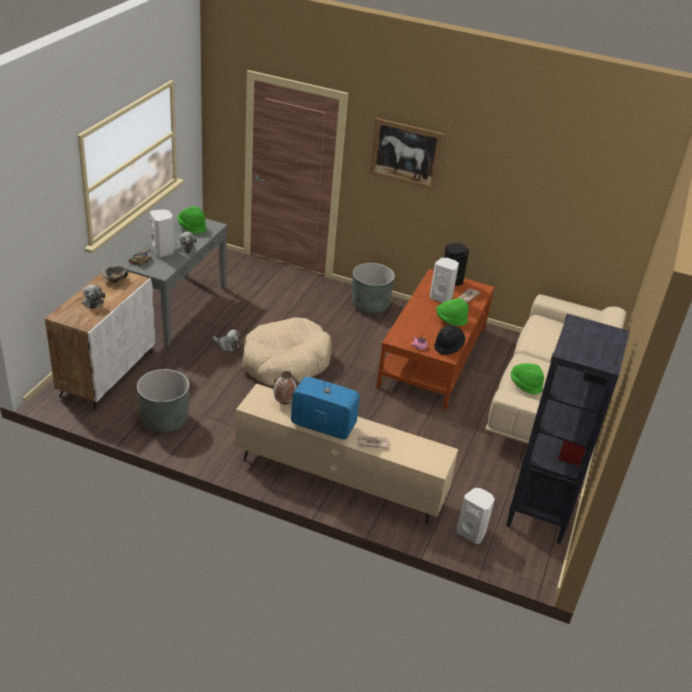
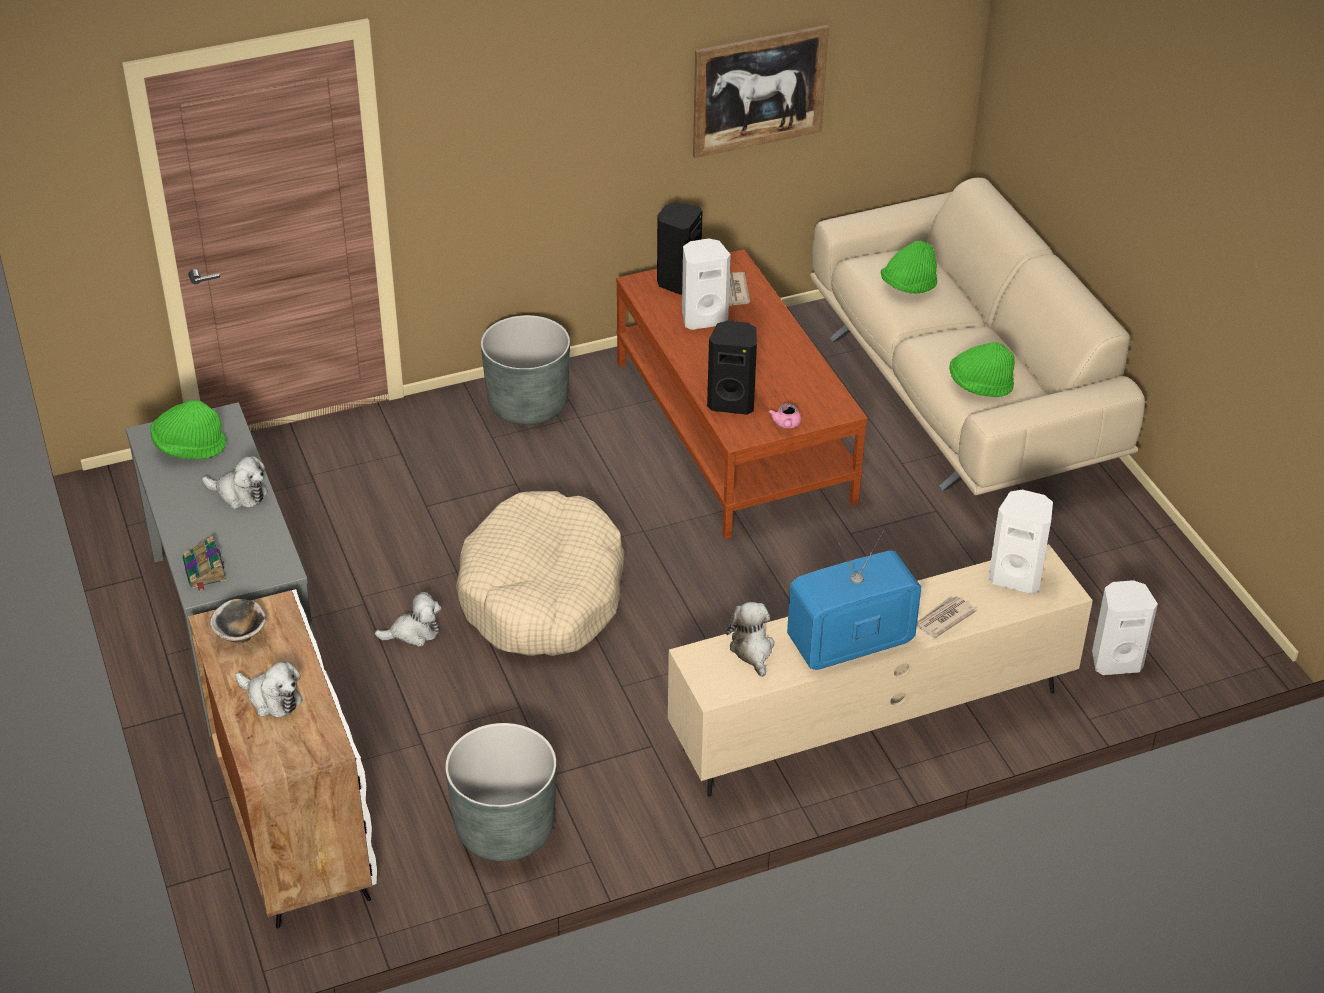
camera: 40 degrees left, 5 degrees up
white speaker [150,209,174,257] -> white speaker moved to [988,490,1053,594]
vase [274,371,298,404] -> plush toy [726,602,774,677]
picture [369,118,444,190] -> picture moved to [693,25,829,158]
black hat [434,325,466,355] -> none
green hat [436,298,469,326] -> green hat moved to [881,241,937,294]
black bookcase [507,314,630,544] -> none
none -> black speaker [707,321,757,415]

